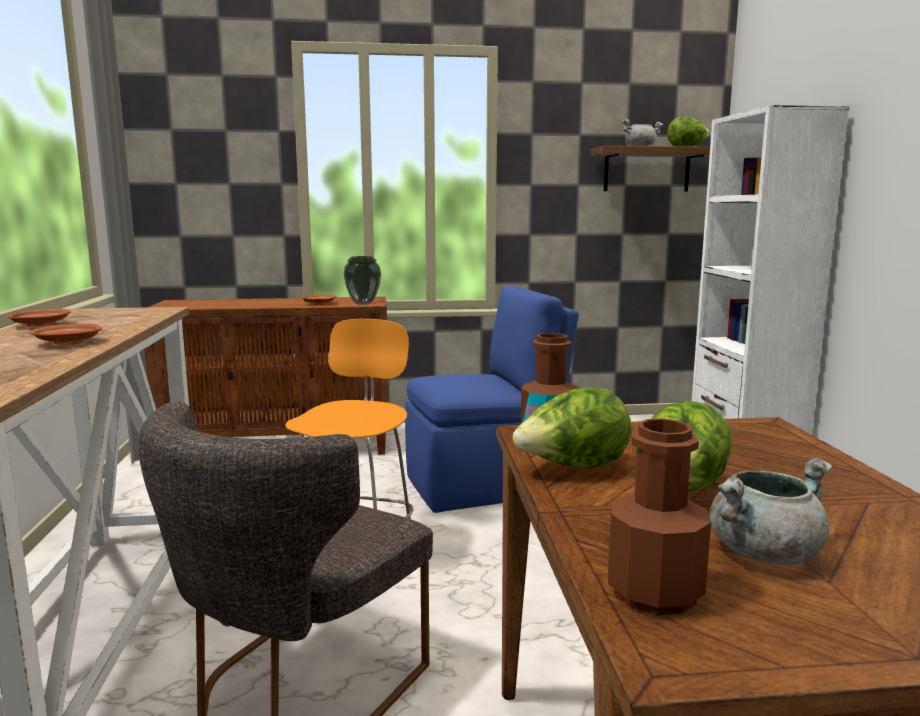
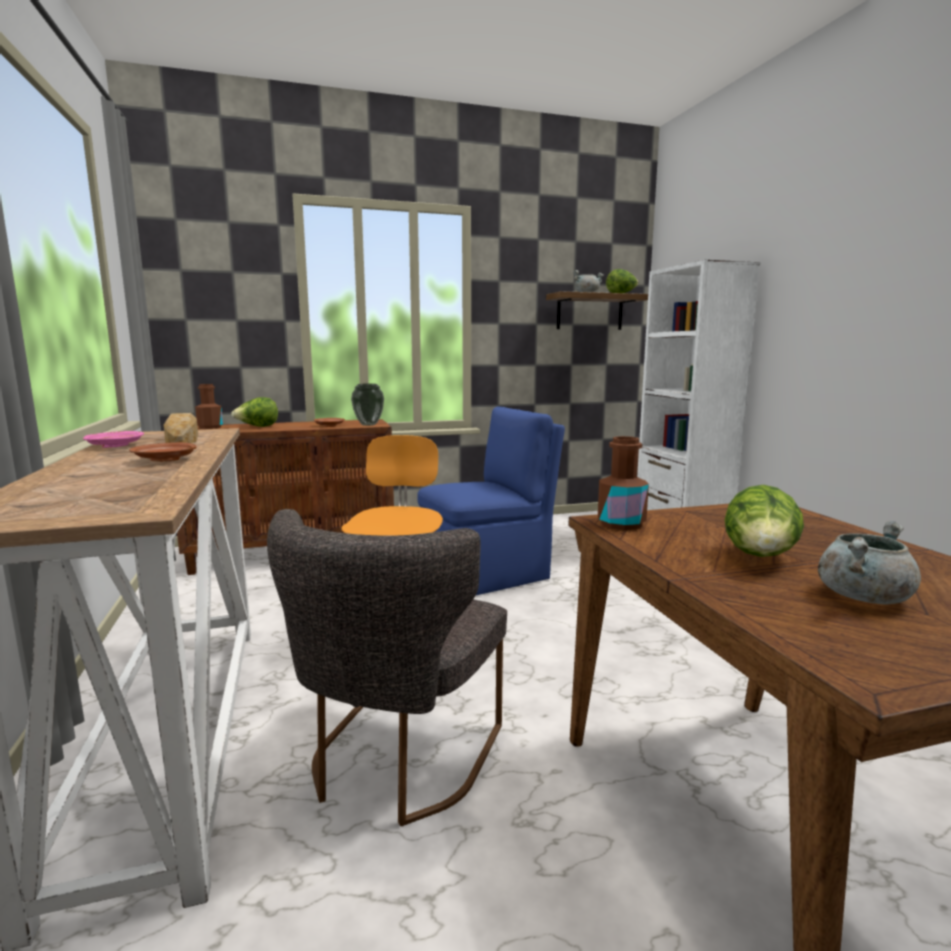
camera: 10 degrees left, 0 degrees up
brown plate [7,309,71,326] -> pink plate [83,431,144,448]
lettuce [513,387,631,469] -> lettuce moved to [231,397,278,427]
brown bottle [608,418,711,615] -> brown bottle moved to [195,384,223,429]
none -> bread [164,413,198,443]

